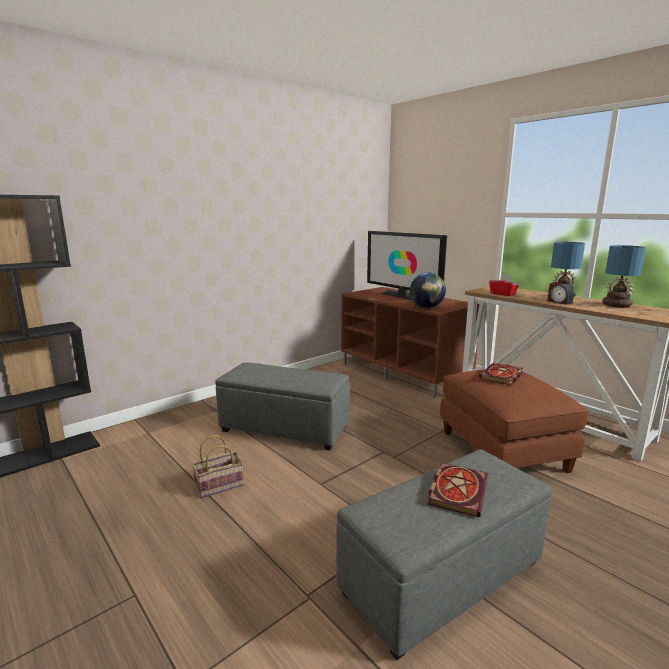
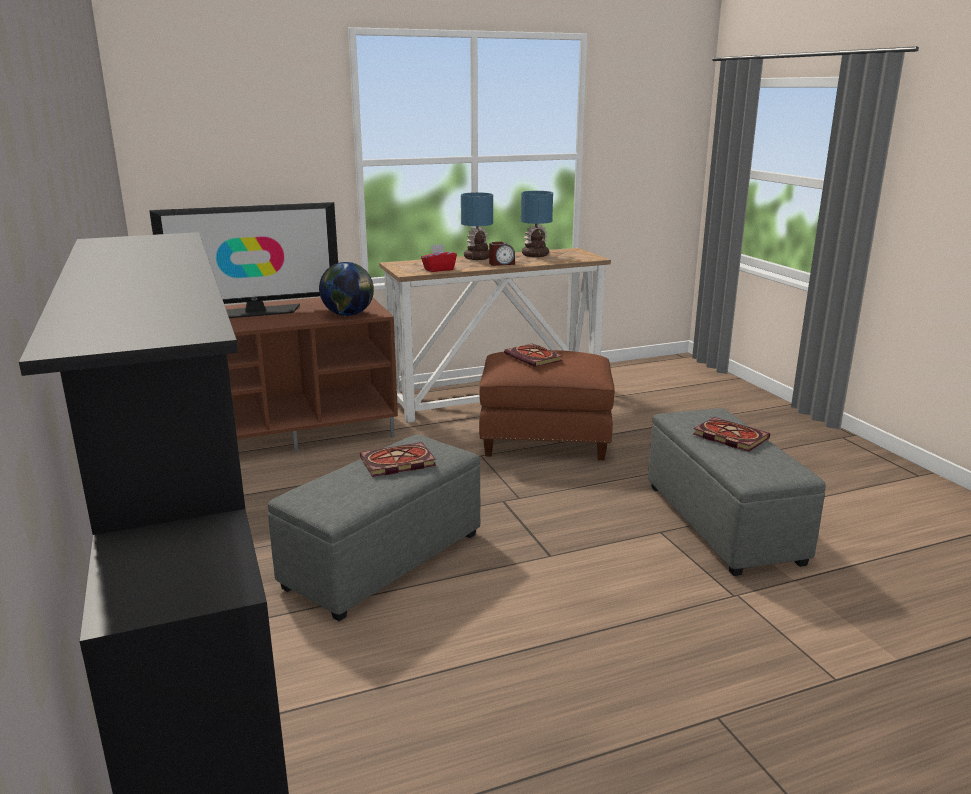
camera: 70 degrees left, 5 degrees up
basket [192,435,244,498] -> none
none -> book [360,442,436,477]

